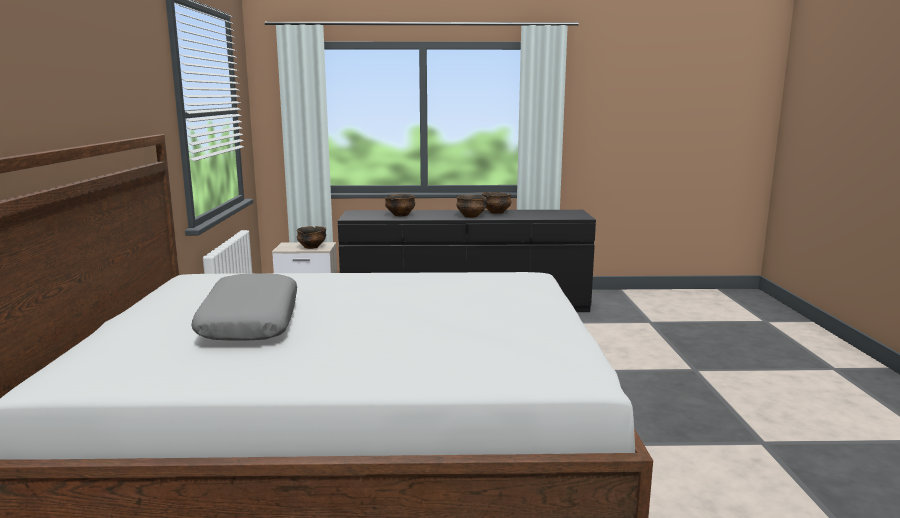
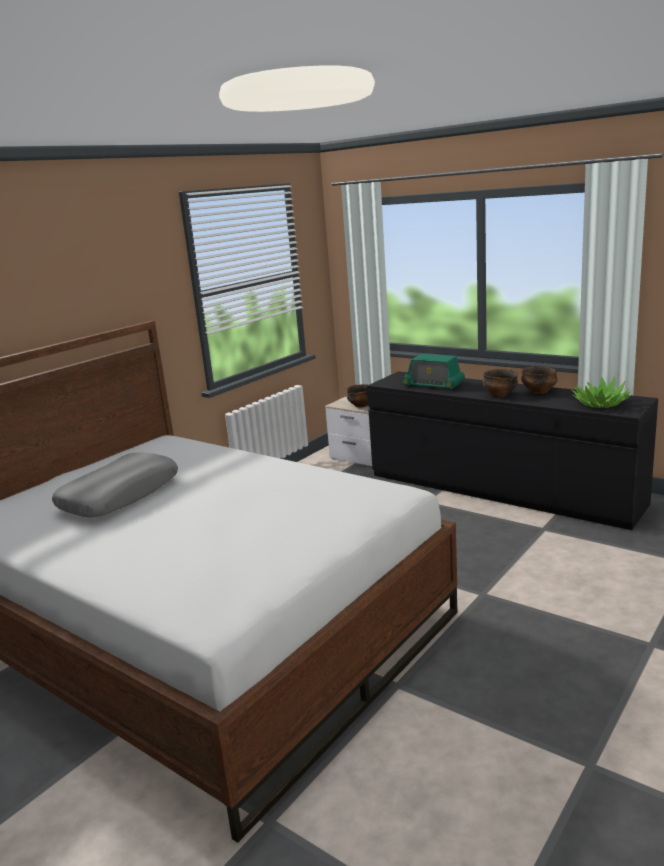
camera: 40 degrees right, 5 degrees up
bowl [385,194,415,217] -> radio [401,354,465,390]
none -> potted plant [572,376,632,408]

